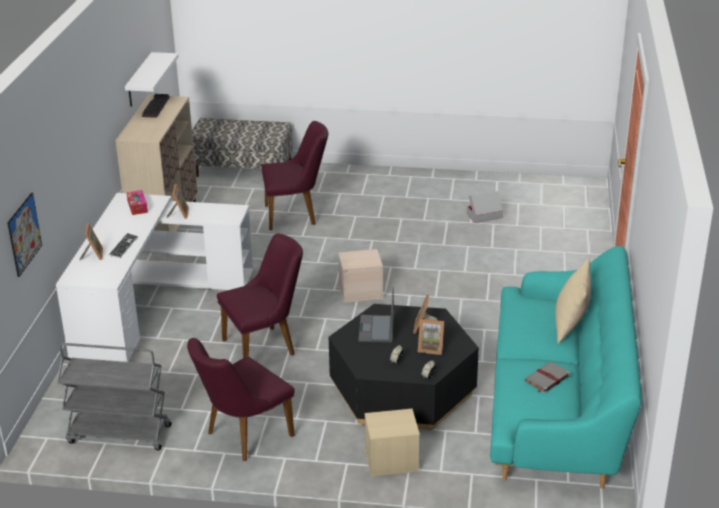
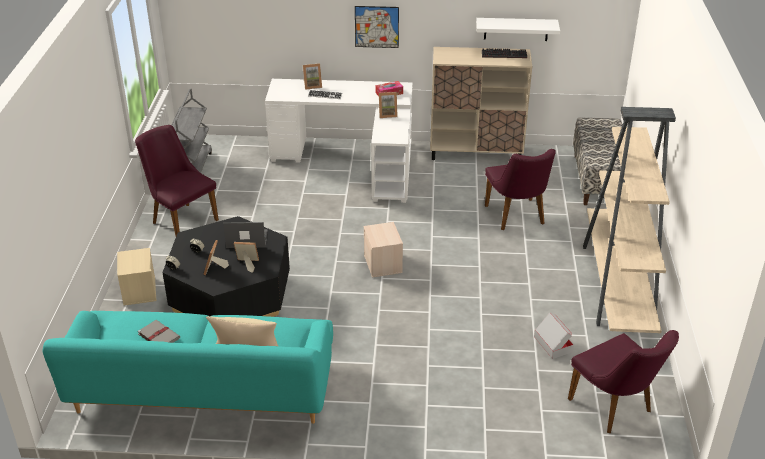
camera: 85 degrees right, 5 degrees up
picture [7,192,42,277] -> picture moved to [355,6,399,48]
purple chair [217,233,303,358] -> purple chair moved to [568,330,679,433]
none -> beige bookcase [583,107,676,333]

